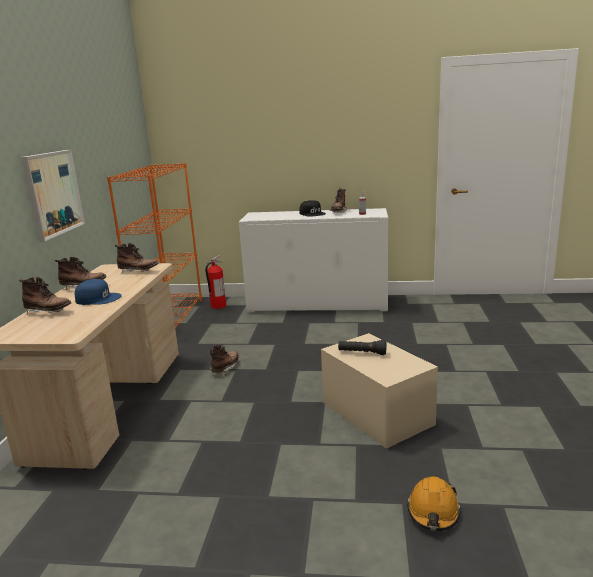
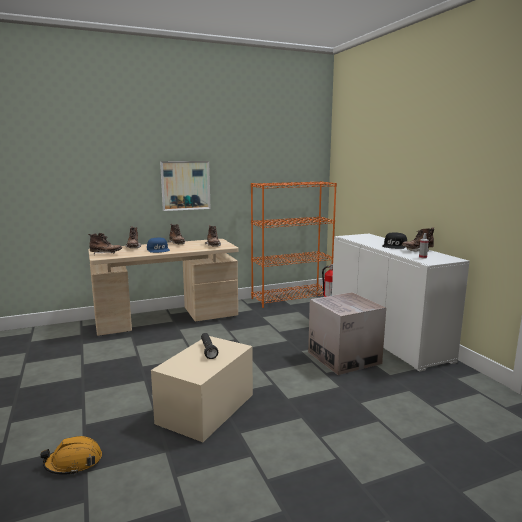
camera: 60 degrees right, 5 degrees down
brown boot [209,345,239,375] -> brown boot moved to [88,233,122,255]
none -> cardboard box [308,292,386,375]

